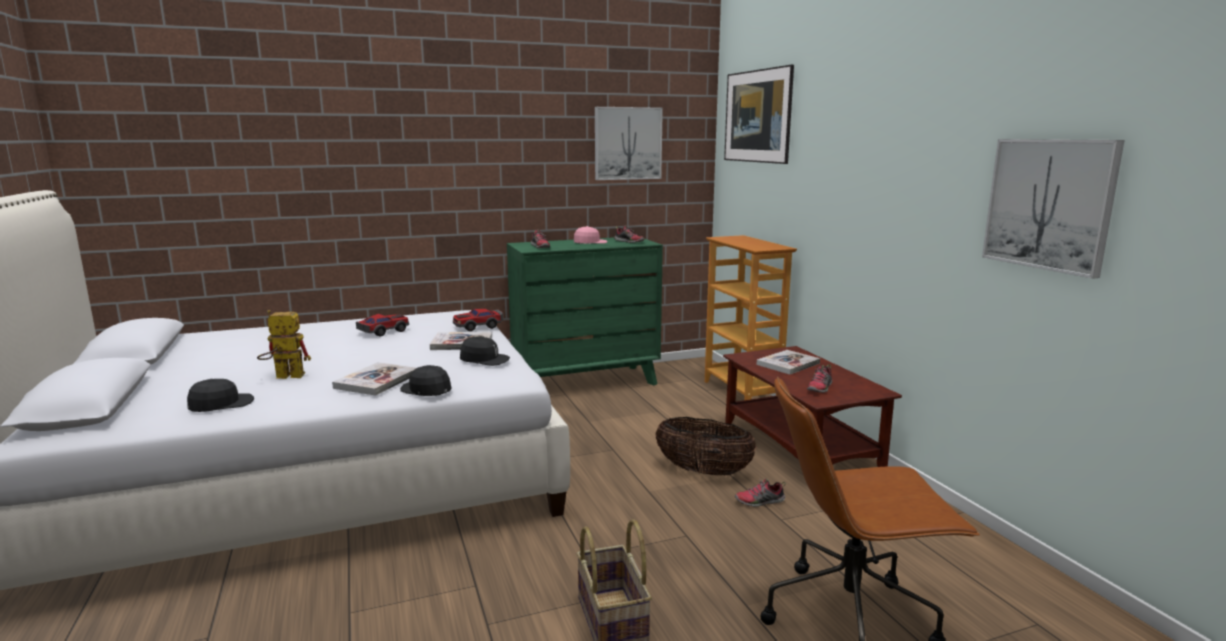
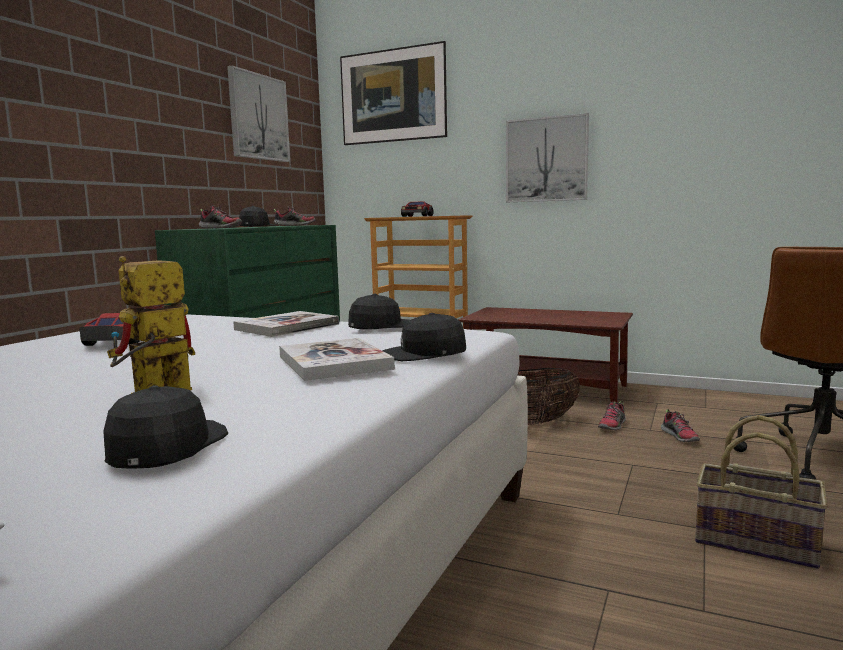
camera: 45 degrees left, 5 degrees down
toy car [453,309,503,331] -> toy car moved to [401,201,433,217]
pink cap [574,226,607,244] -> black cap [239,206,276,227]
book [757,350,820,375] -> none
shoe [807,364,832,393] -> shoe moved to [661,409,700,442]
picture [982,139,1125,279] -> picture moved to [506,113,589,202]

